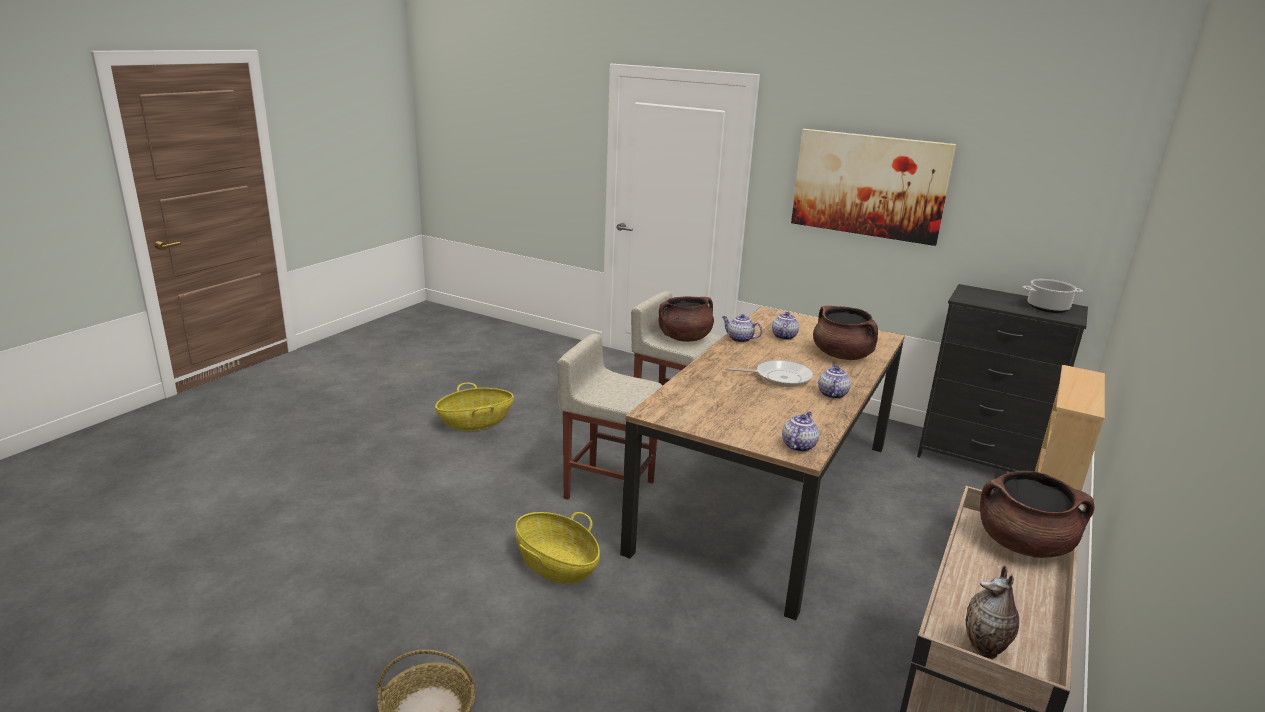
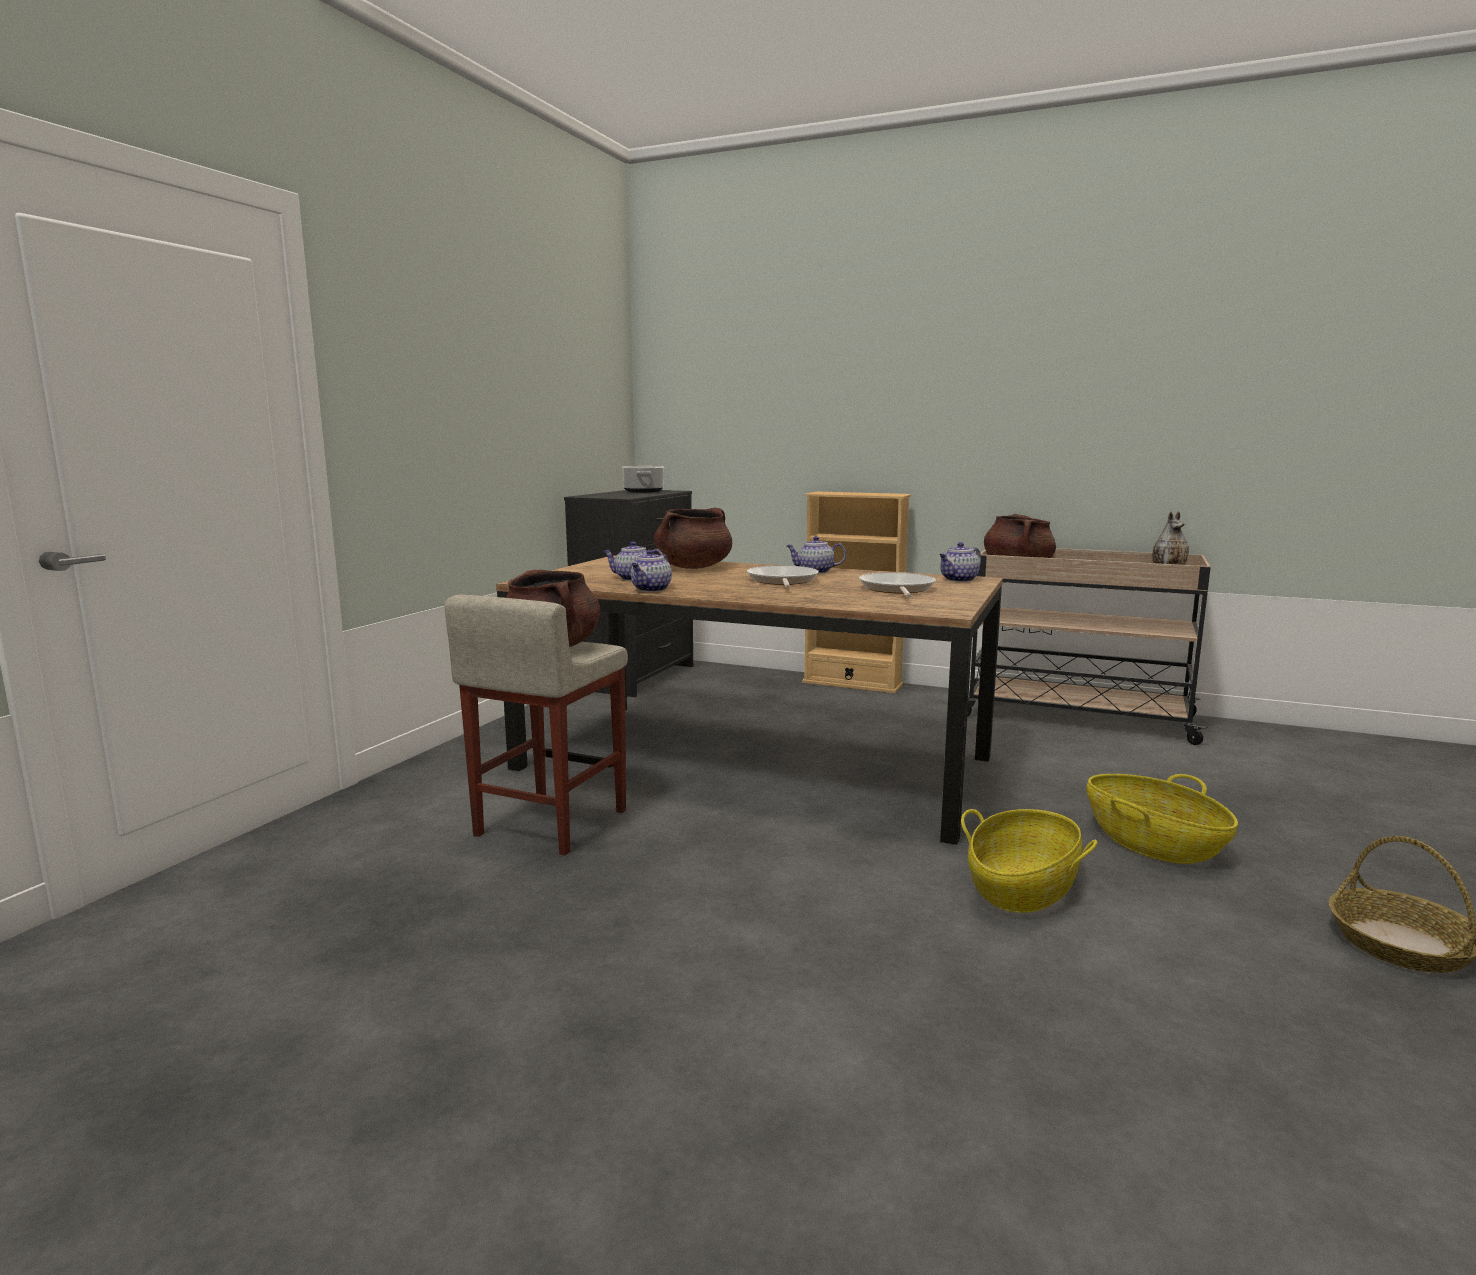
camera: 95 degrees left, 10 degrees down
basket [435,383,514,431] -> basket moved to [1086,774,1238,864]
beige stool [557,334,662,500] -> none
teapot [782,412,819,452] -> teapot turned 60 degrees counterclockwise [939,542,981,582]
picture [791,129,956,246] -> none
none -> frying pan [859,572,936,597]

